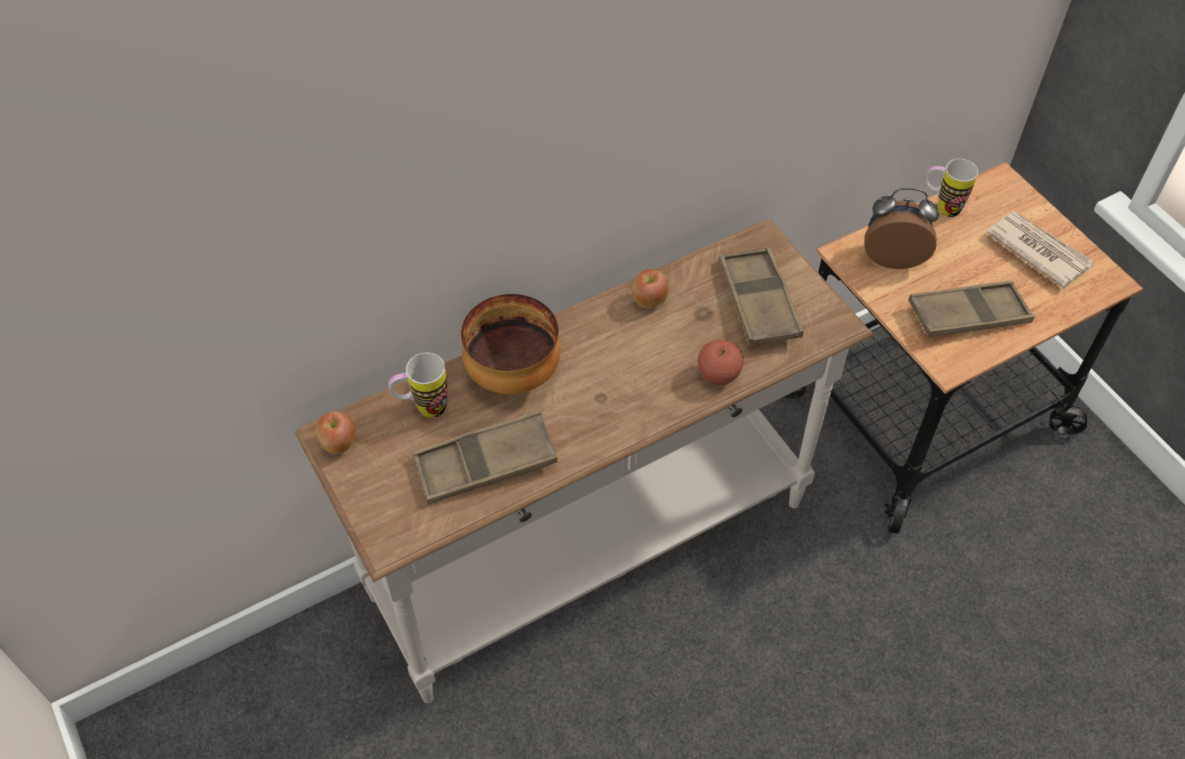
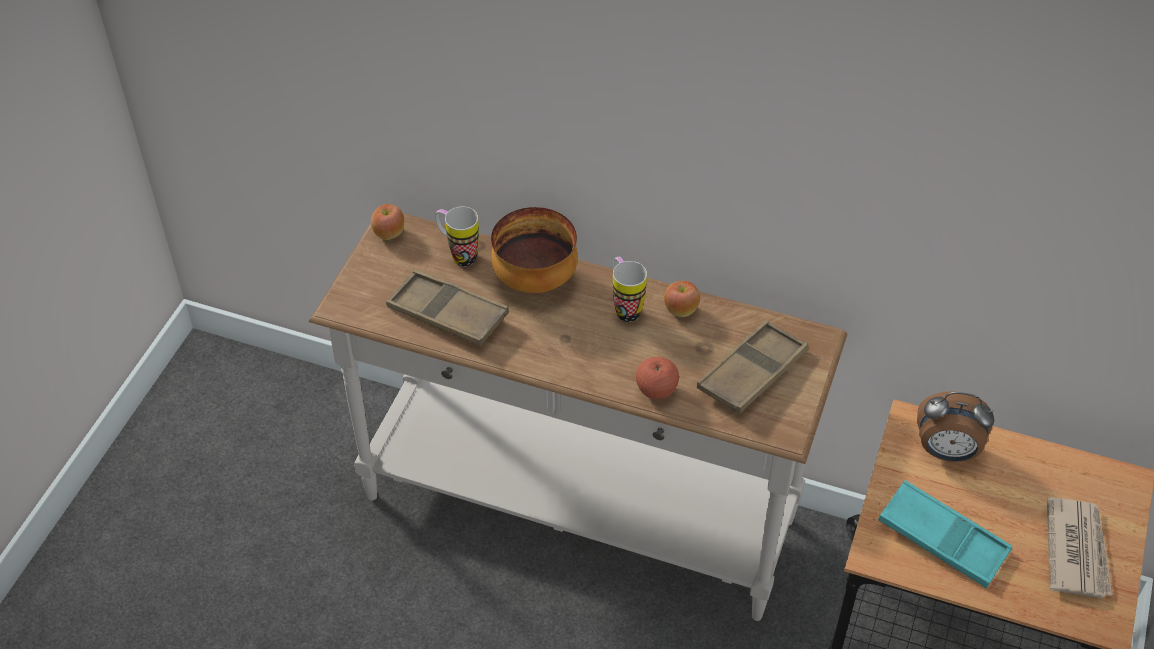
camera: 50 degrees right, 5 degrees down
alarm clock [864,188,939,269] -> alarm clock turned 135 degrees clockwise [917,391,994,462]
brown tray [908,281,1034,337] -> turquoise tray [878,480,1012,588]
mug [926,159,978,217] -> mug moved to [613,257,647,322]

